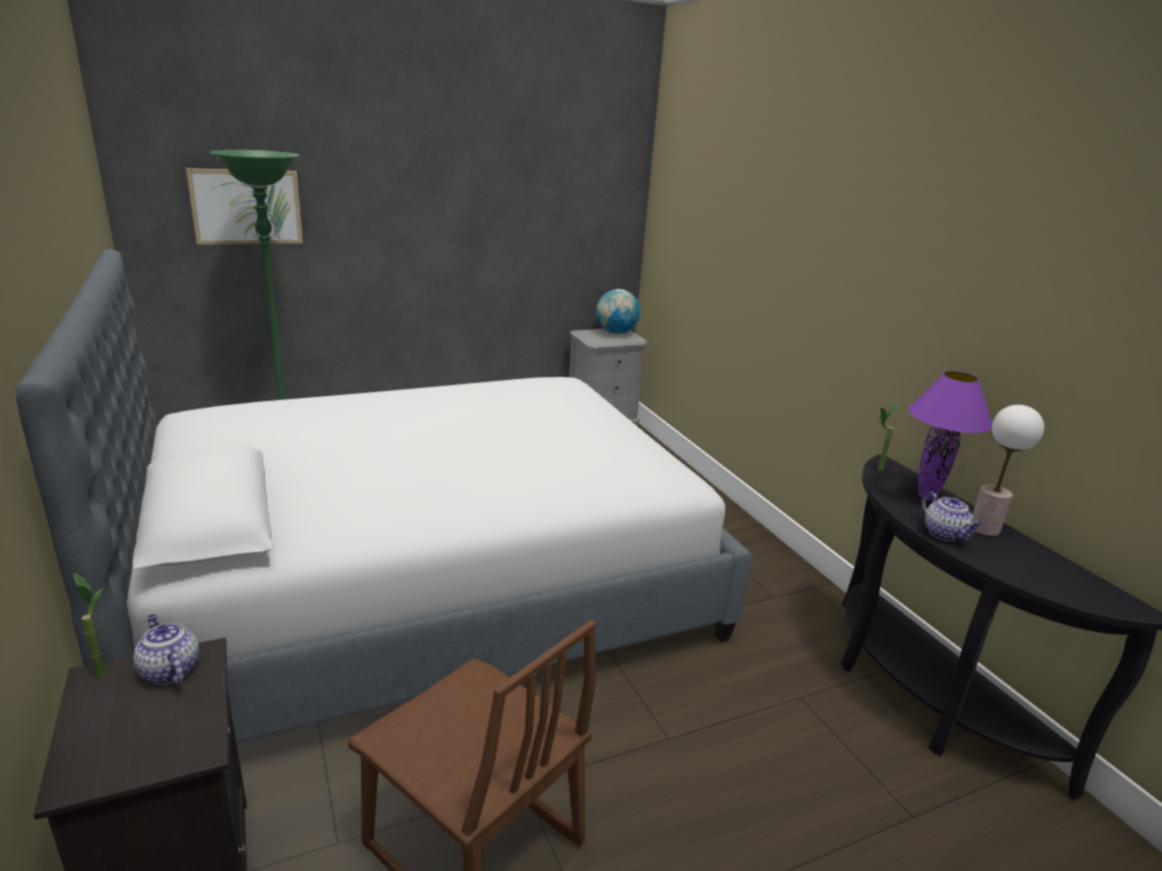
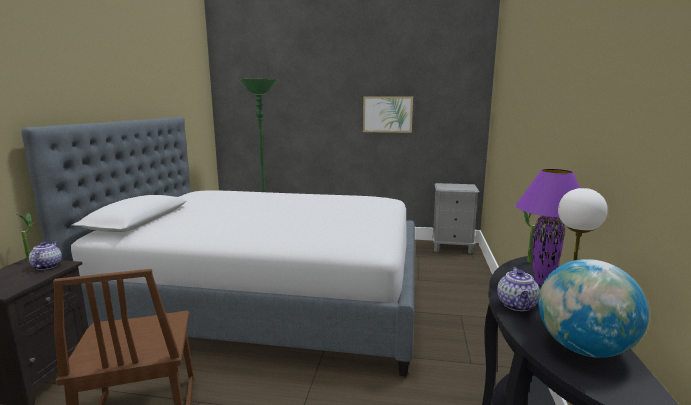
camera: 35 degrees right, 10 degrees down
picture [186,168,303,245] -> picture moved to [363,96,413,133]
globe [596,289,640,334] -> globe moved to [538,259,649,358]

